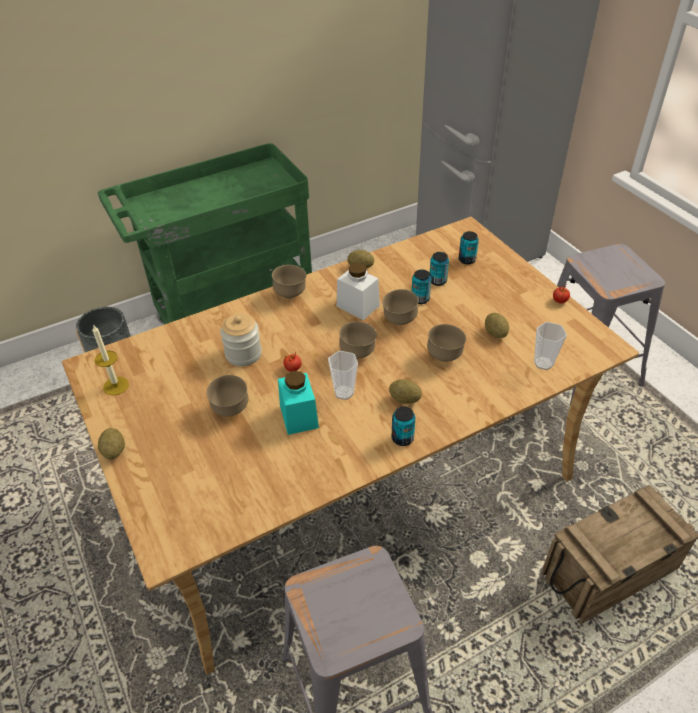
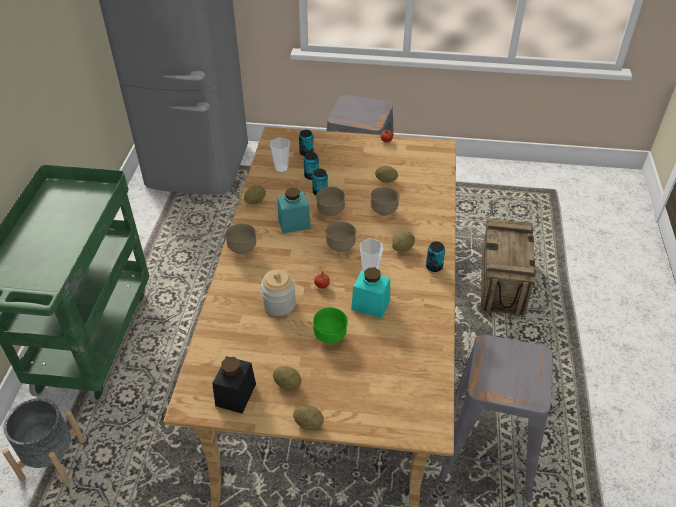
camera: 55 degrees left, 0 degrees up
candle [92,324,129,396] -> black jar [212,356,256,413]
brown bowl [206,375,248,417] -> green bowl [313,307,348,343]
white jar [337,263,380,320] -> turquoise jar [277,188,311,234]
cup [534,322,567,370] -> cup moved to [270,137,290,173]
none -> potato [273,366,301,389]

